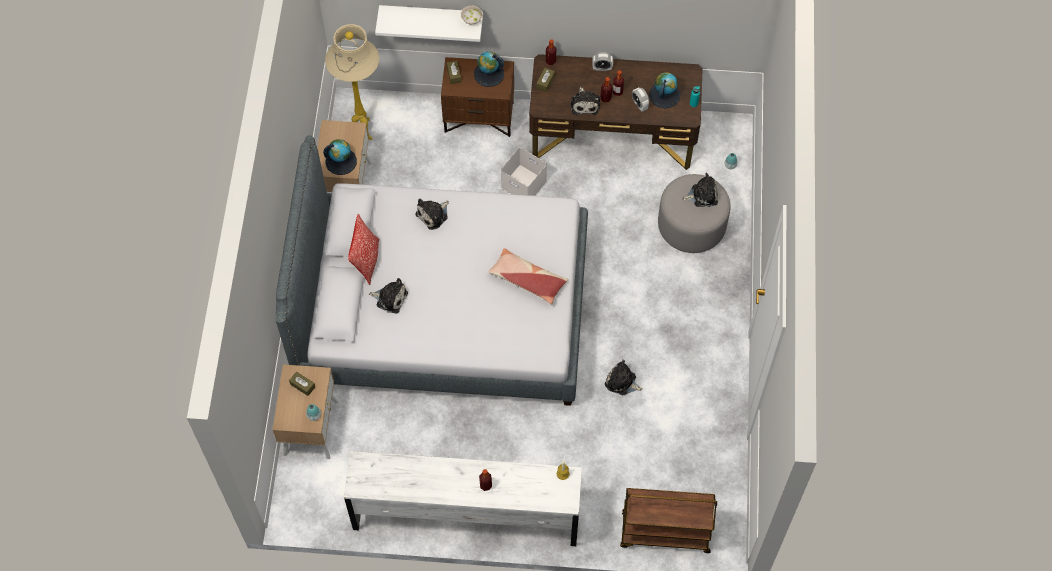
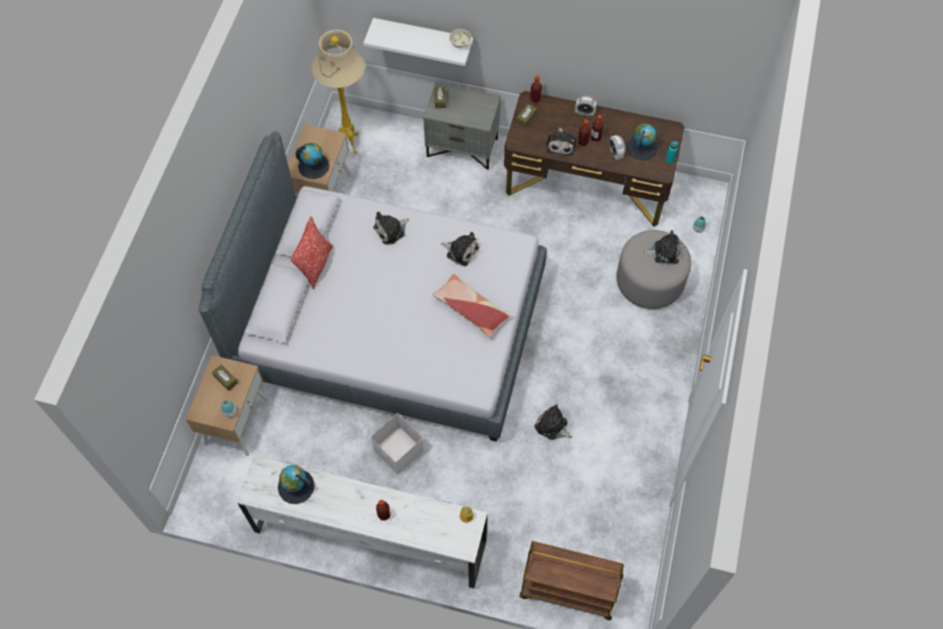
camera: 10 degrees right, 0 degrees up
plush toy [369,278,408,313] -> plush toy moved to [441,232,479,266]
brown nightstand [441,57,514,137] -> grey nightstand [423,82,501,170]
globe [474,51,504,87] -> globe moved to [278,465,315,504]
white storage box [501,147,547,196] -> white storage box moved to [371,413,424,475]

